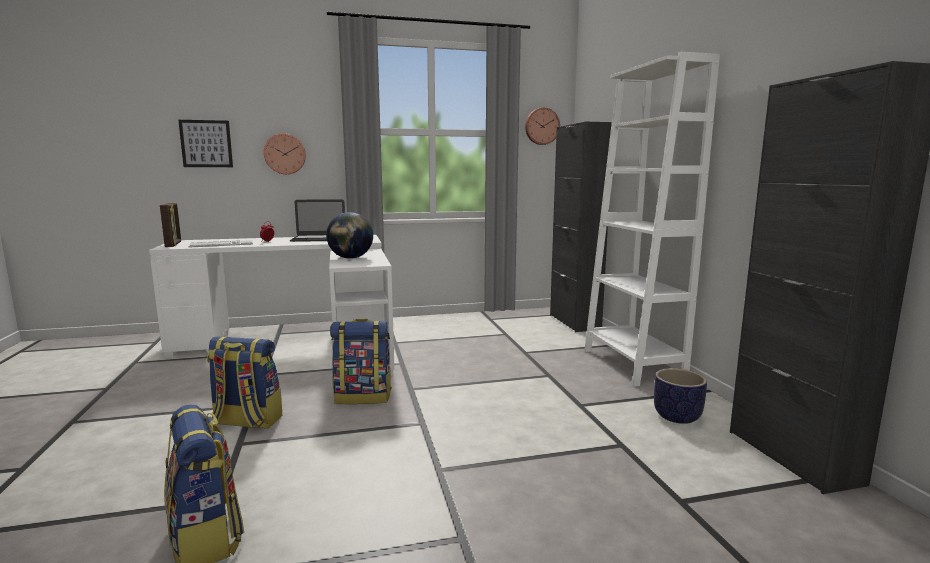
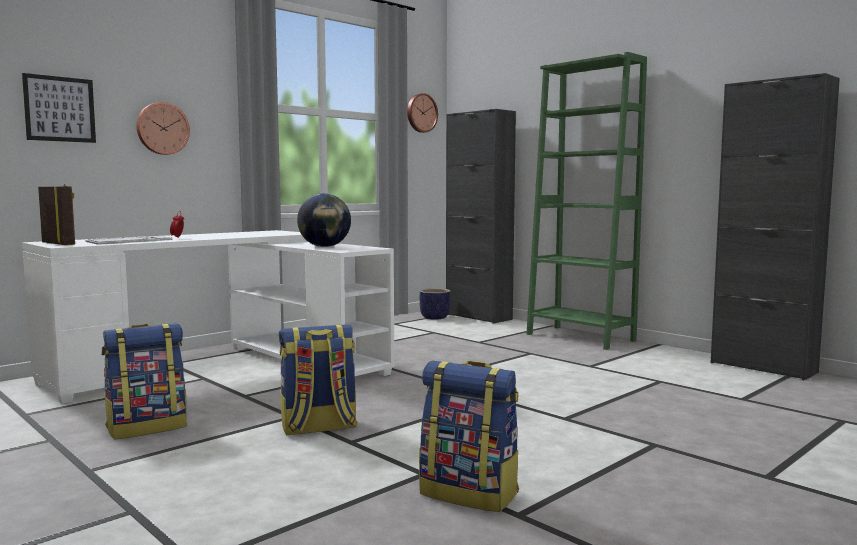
camera: 30 degrees left, 5 degrees down
laptop [290,199,345,242] -> none
backpack [330,319,392,404] -> backpack moved to [101,323,187,440]
white bookcase [584,52,720,386] -> green bookcase [526,52,647,350]
planter [654,368,707,424] -> planter moved to [420,288,451,320]

